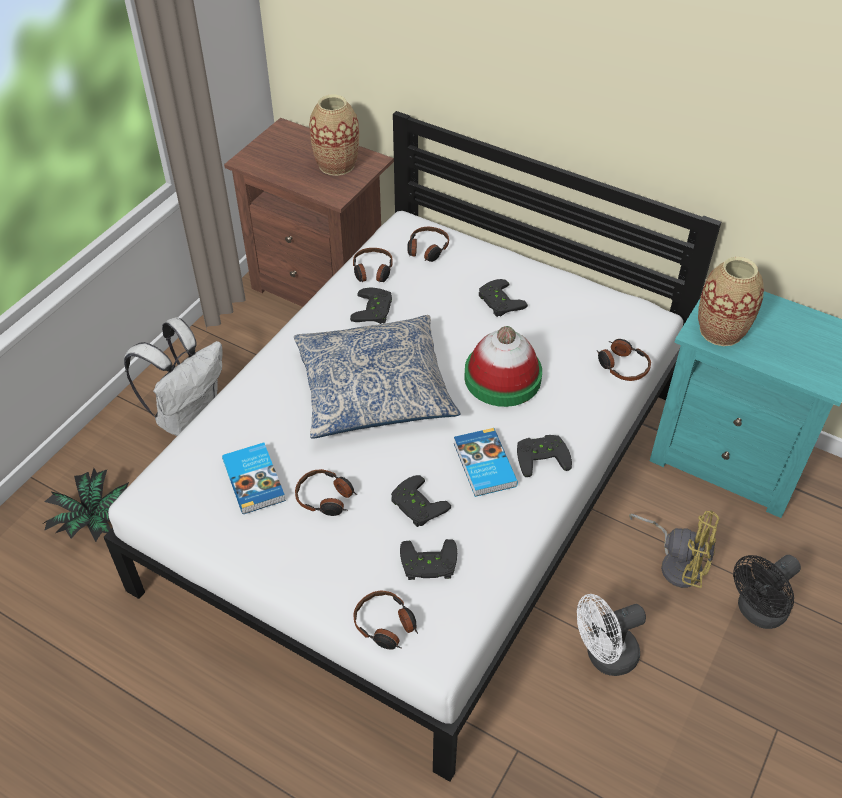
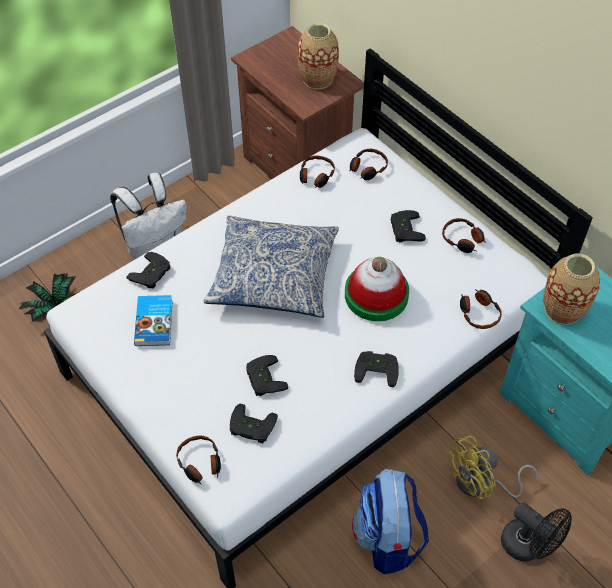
camera: 20 degrees right, 5 degrees up
headphones [295,469,357,516] -> headphones moved to [442,218,486,253]
black game controller [350,288,392,324] -> black game controller moved to [126,252,170,289]
book [454,428,518,497] -> none
white fan [577,594,646,676] -> backpack [352,469,429,574]
yellow fan [629,510,720,588] -> yellow fan turned 105 degrees clockwise [445,436,538,499]
black fan [733,555,801,629] -> black fan turned 120 degrees counterclockwise [501,503,572,562]

